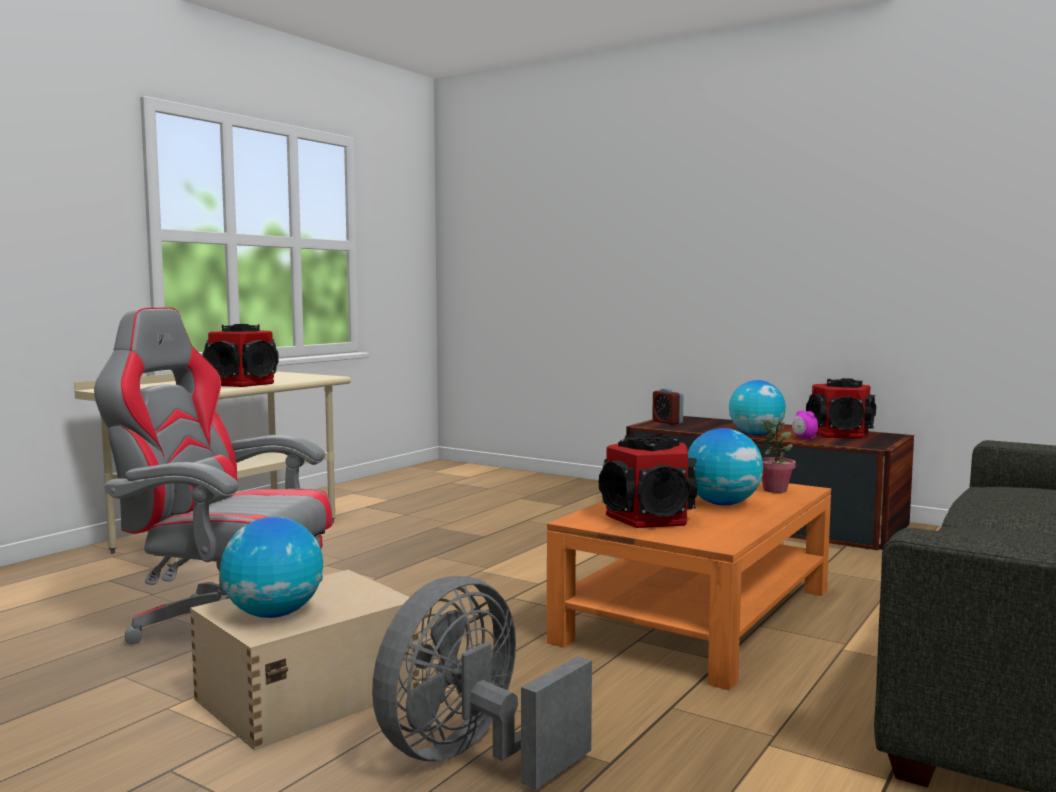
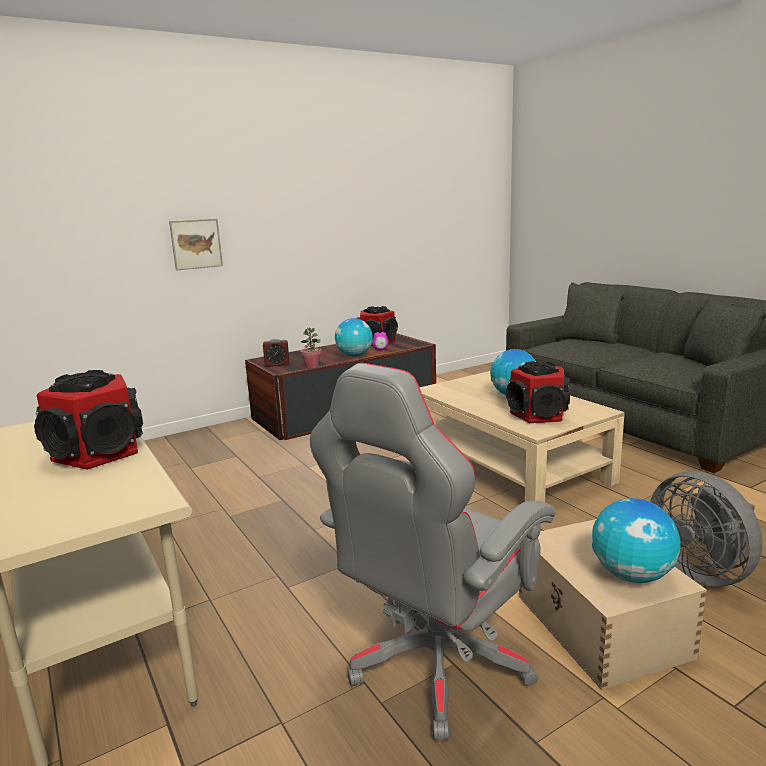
camera: 65 degrees left, 10 degrees up
orange coffee table [547,481,831,691] -> beige coffee table [419,371,625,502]
potted plant [762,419,796,493] -> potted plant moved to [300,328,322,368]
none -> picture [169,219,223,271]

